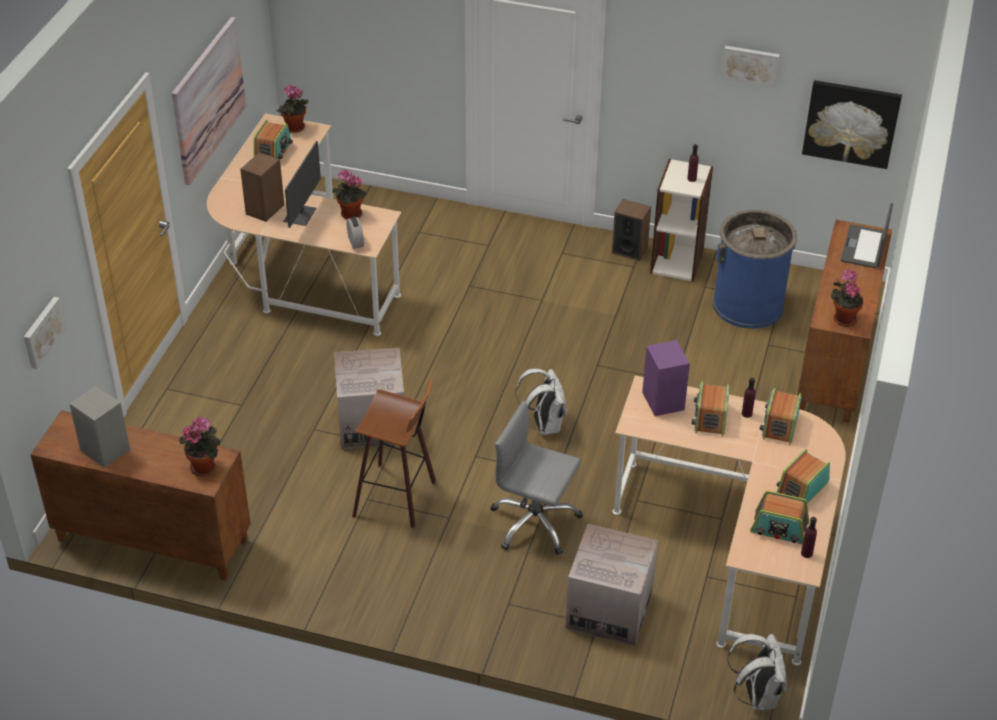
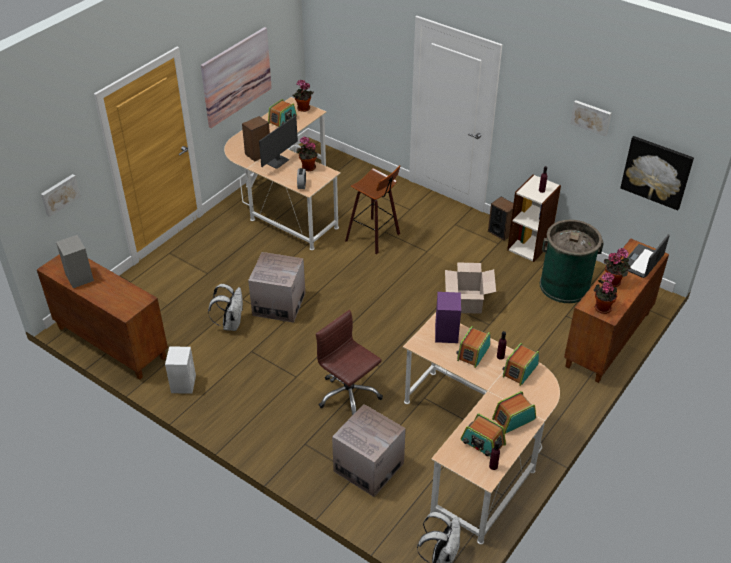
camera: 20 degrees right, 0 degrees up
potted plant [179,416,221,476] -> potted plant moved to [604,248,631,287]
stool [352,379,436,528] -> stool moved to [345,165,401,254]
grey office chair [490,401,583,555] -> brown office chair [316,310,383,416]
white backpack [515,368,567,435] -> white backpack moved to [208,284,243,331]
blue trash can [713,210,797,329] -> green trash can [539,220,604,303]
none -> white speaker [165,346,196,394]
none -> cardboard box [445,262,496,314]

